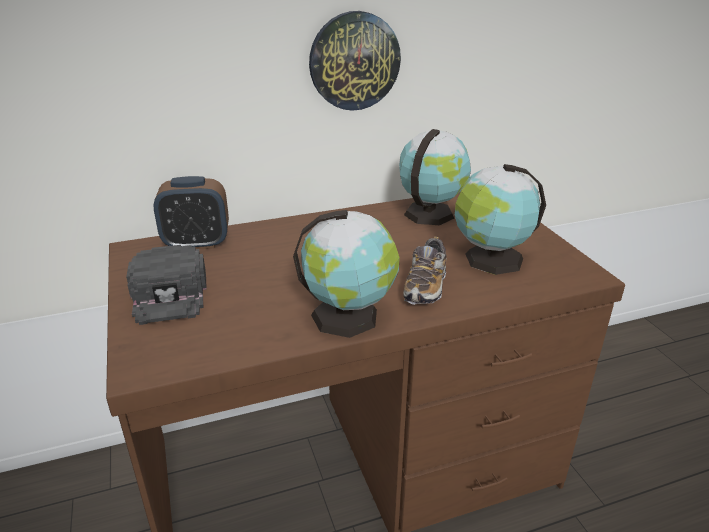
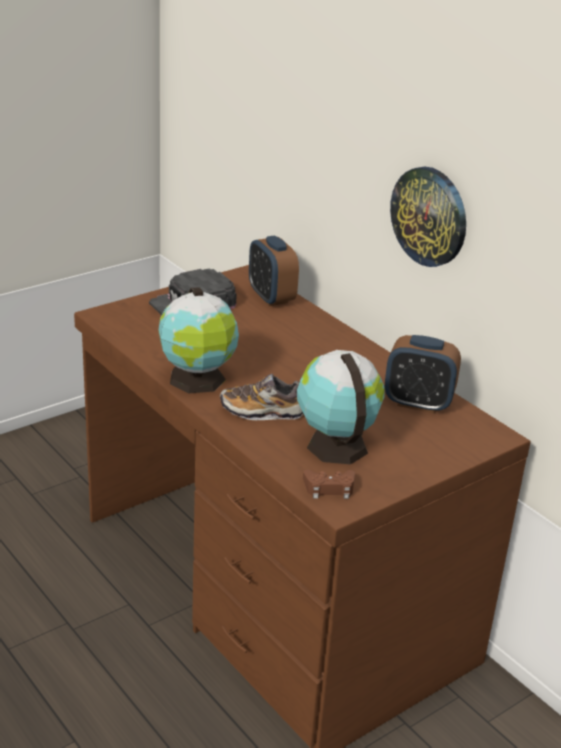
camera: 70 degrees right, 0 degrees up
globe [399,129,471,225] -> alarm clock [385,335,461,413]
none -> brown game controller [303,470,355,499]

